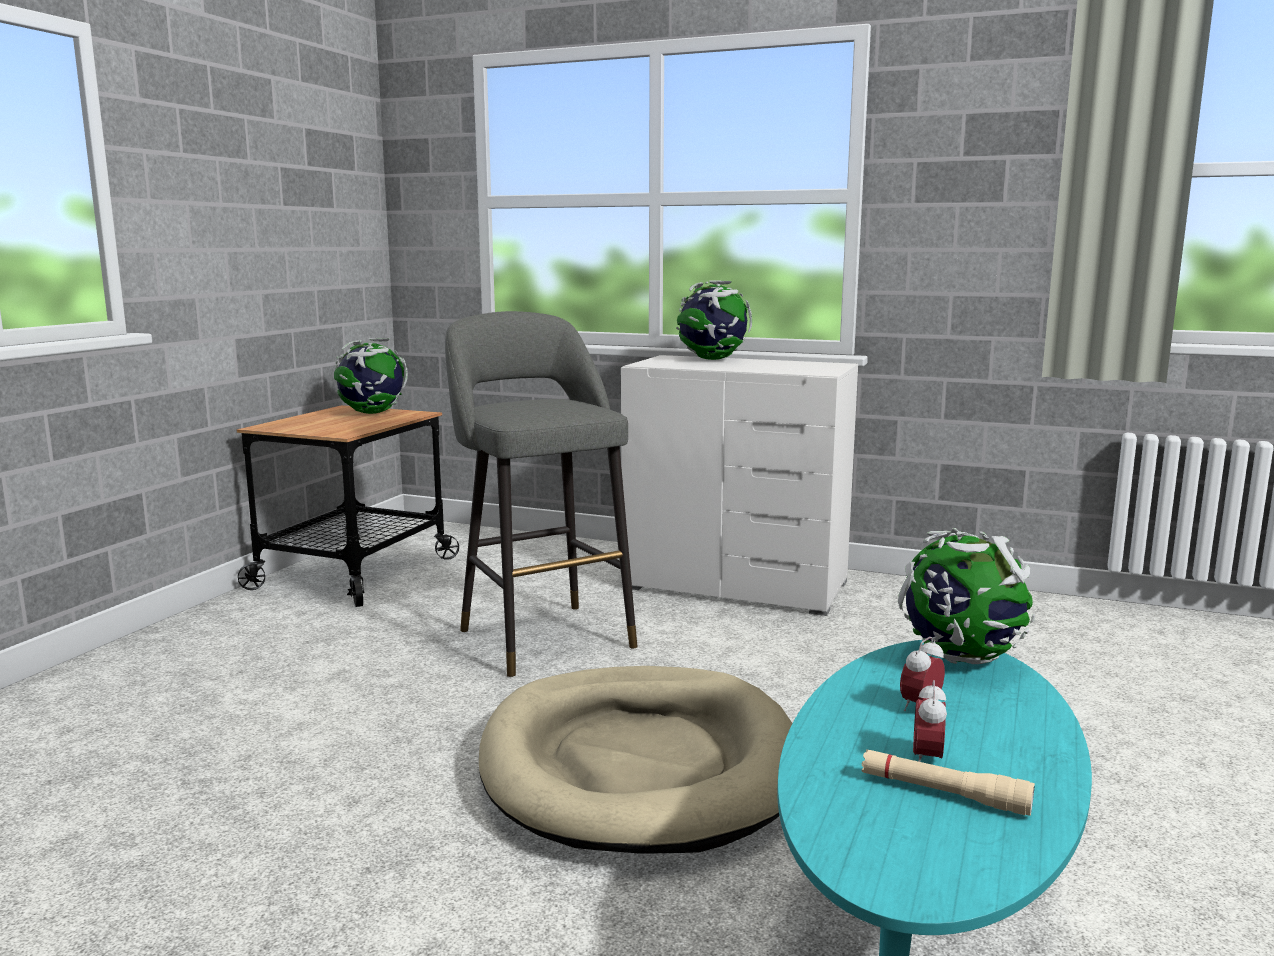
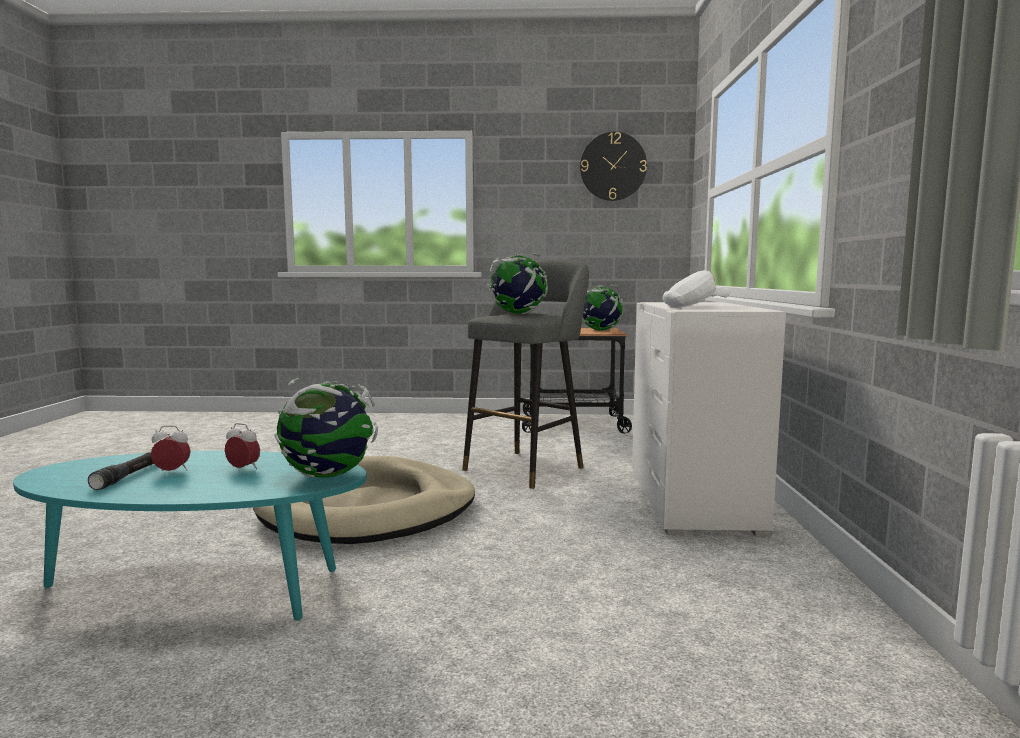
camera: 70 degrees right, 5 degrees down
globe [676,281,752,360] -> globe moved to [487,253,548,314]
beige flashlight [861,749,1035,816] -> black flashlight [88,452,154,490]
none -> wall clock [580,132,647,201]
none -> white cap [662,270,731,308]

